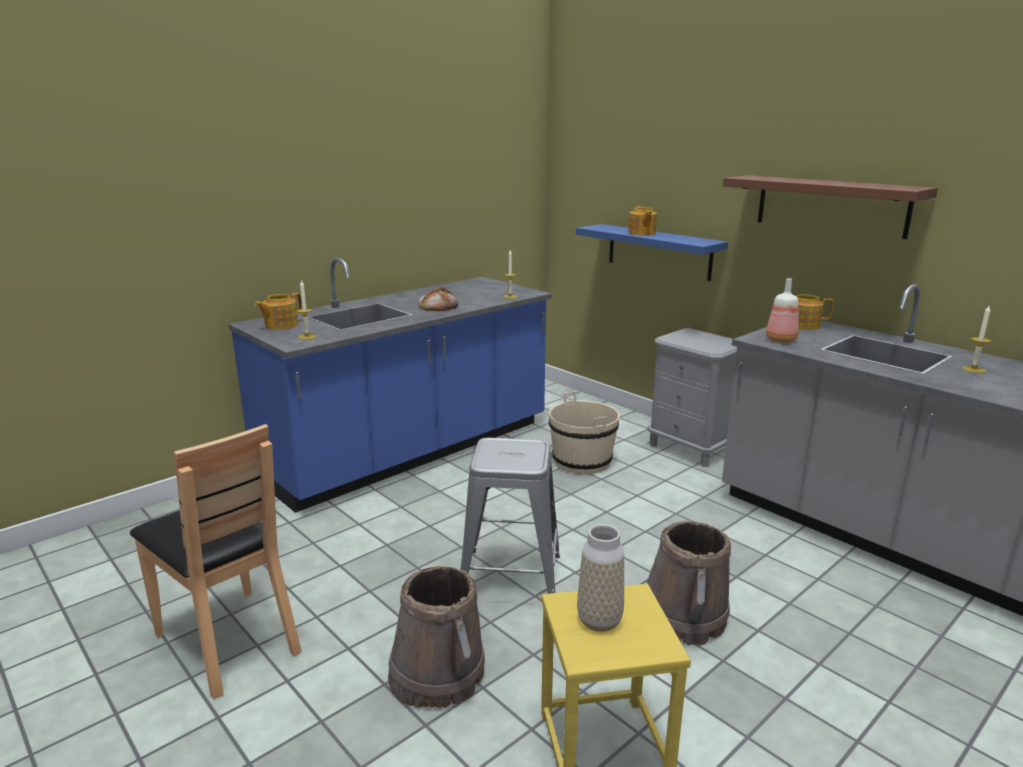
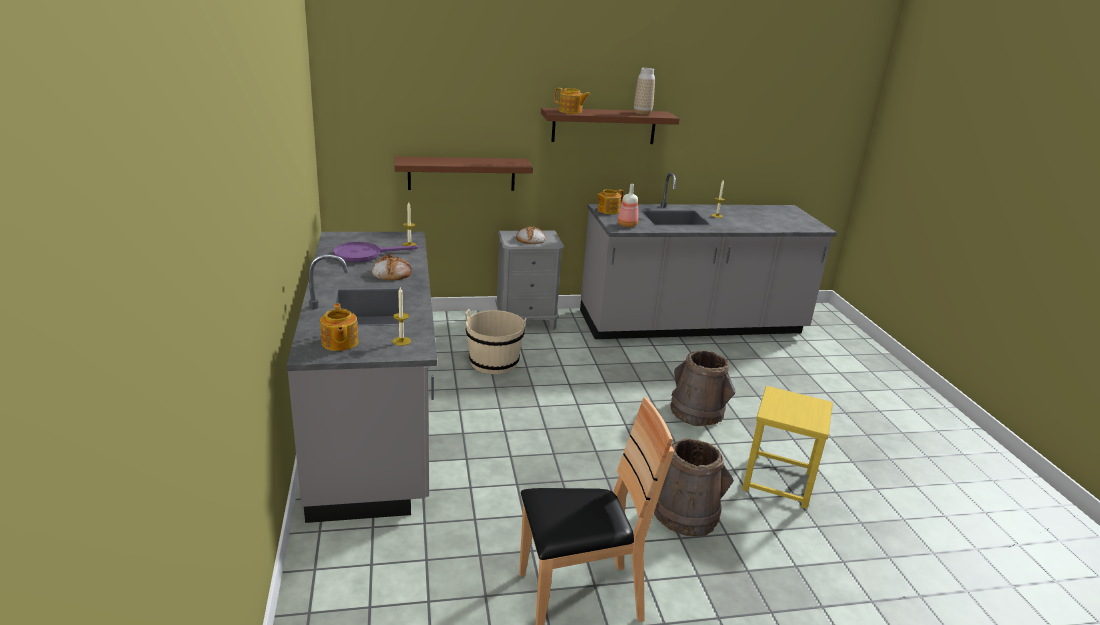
camera: 60 degrees left, 5 degrees up
blue counter [229,258,552,513] -> grey counter [287,232,437,523]
grey stool [461,438,560,594] -> none
blue shelf [576,224,728,281] -> brown shelf [394,156,533,191]
vase [577,524,624,632] -> vase moved to [634,68,655,115]
teapot [628,206,657,235] -> teapot moved to [554,88,590,114]
none -> purple frying pan [333,242,419,262]
none -> bread [516,226,546,244]

